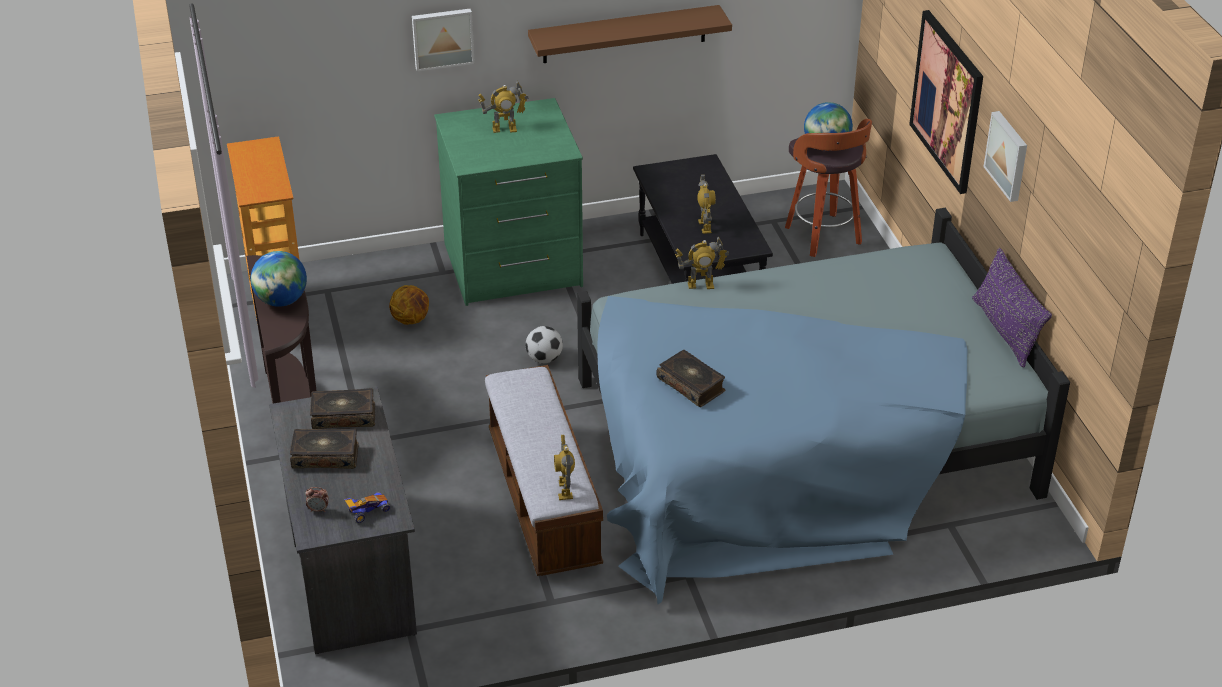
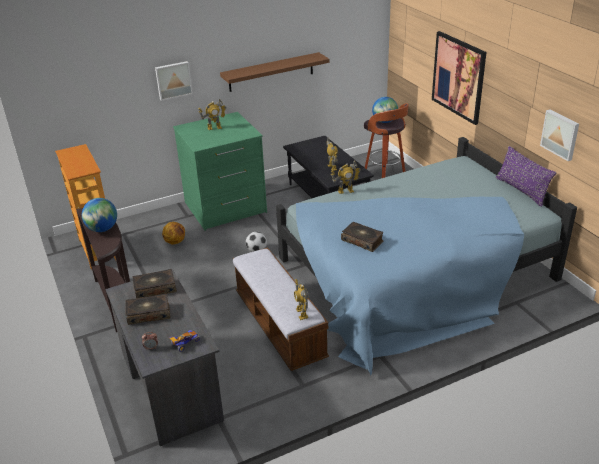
camera: 10 degrees left, 5 degrees down
picture [984,111,1027,202] -> picture moved to [540,109,579,161]

